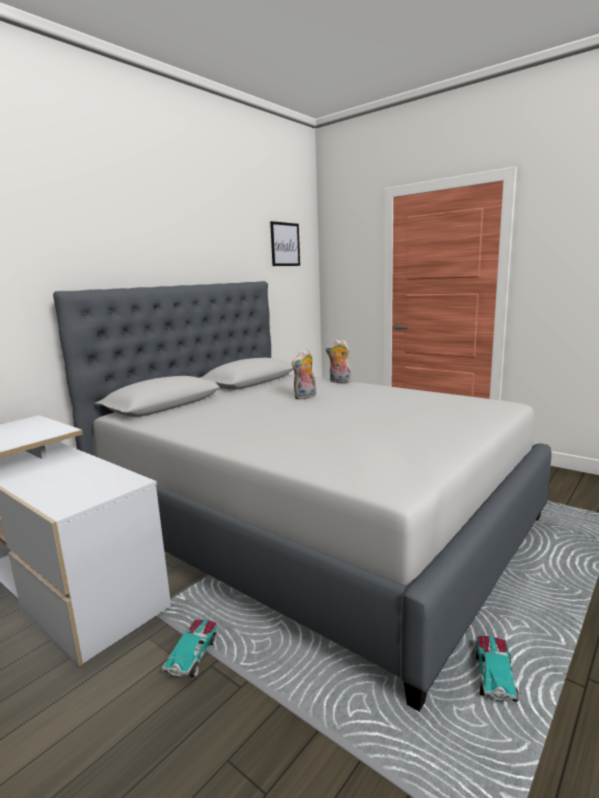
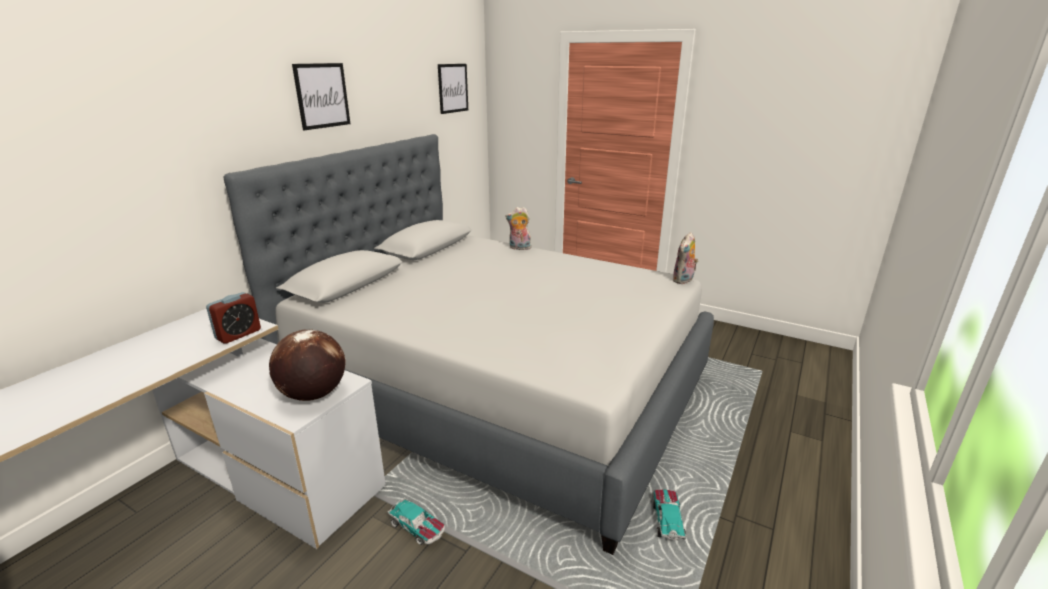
camera: 10 degrees left, 10 degrees up
toy car [162,619,218,677] -> toy car turned 120 degrees clockwise [387,497,445,545]
plush toy [292,349,316,399] -> plush toy moved to [673,232,698,284]
none -> alarm clock [206,292,261,344]
none -> globe [269,329,346,401]
none -> picture [292,63,350,130]

